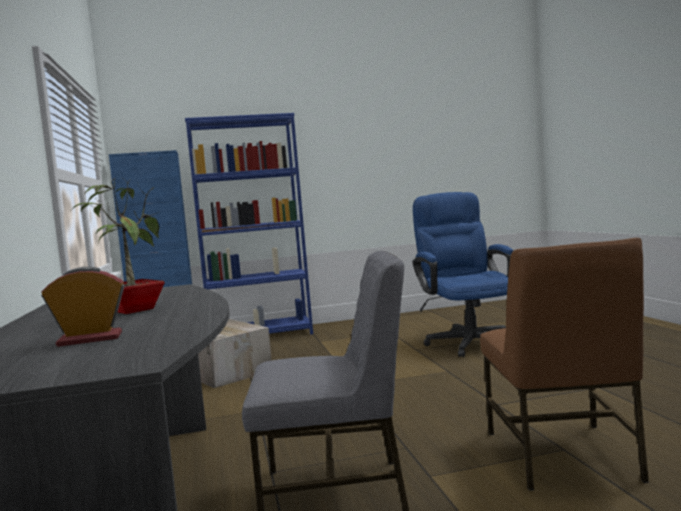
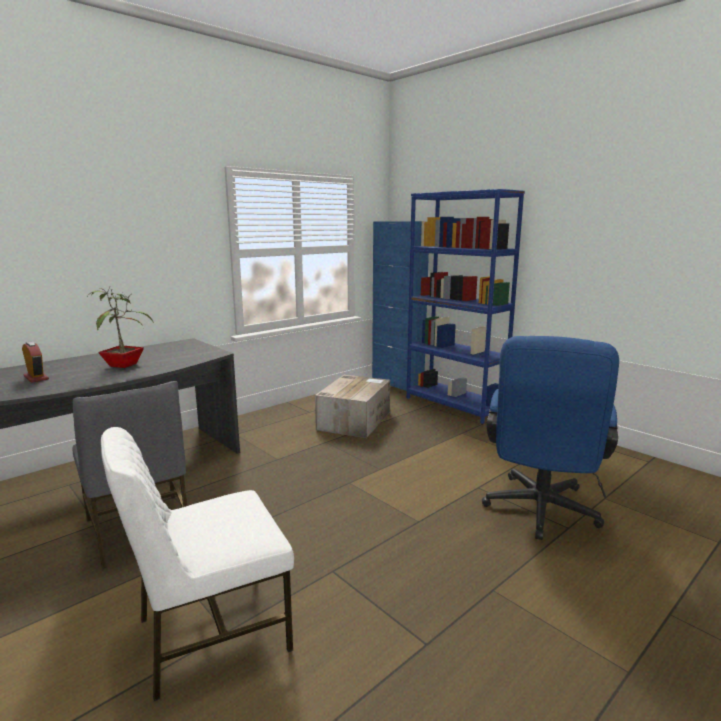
camera: 60 degrees right, 10 degrees up
blue office chair [413,192,513,357] -> blue office chair turned 150 degrees clockwise [482,336,619,540]
brown chair [480,238,649,491] -> white chair [101,427,294,701]

